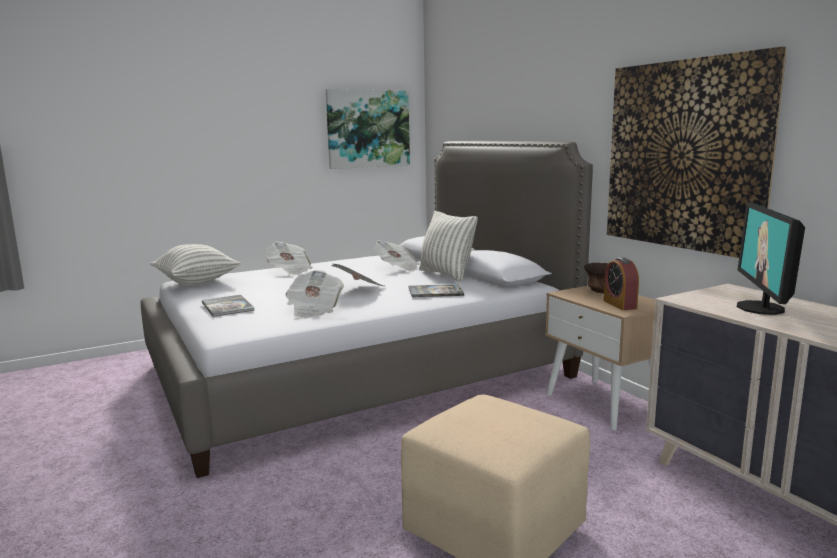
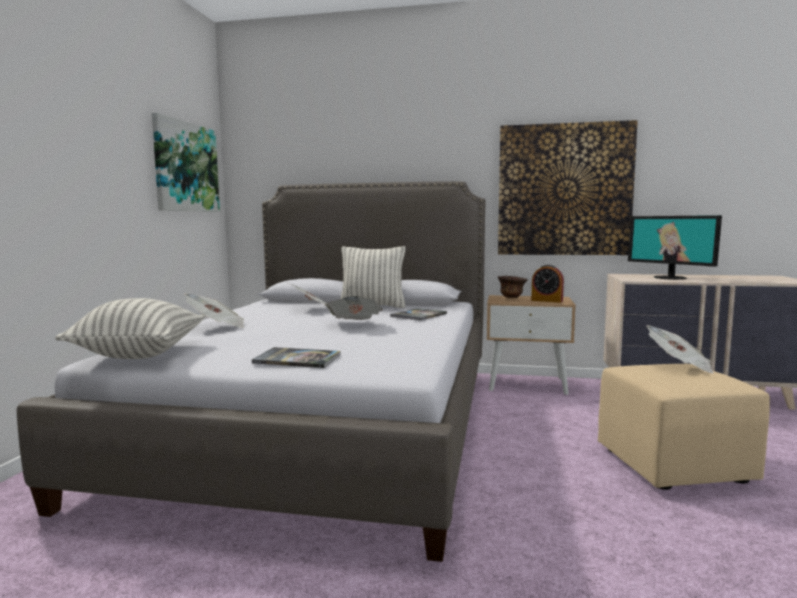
camera: 50 degrees left, 5 degrees down
newspaper [285,270,344,319] -> newspaper moved to [646,325,714,374]

